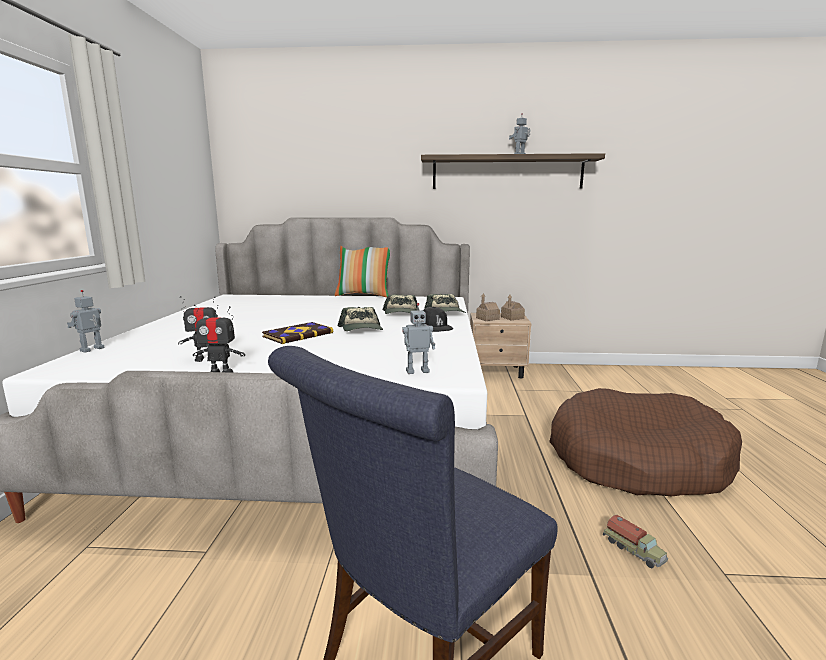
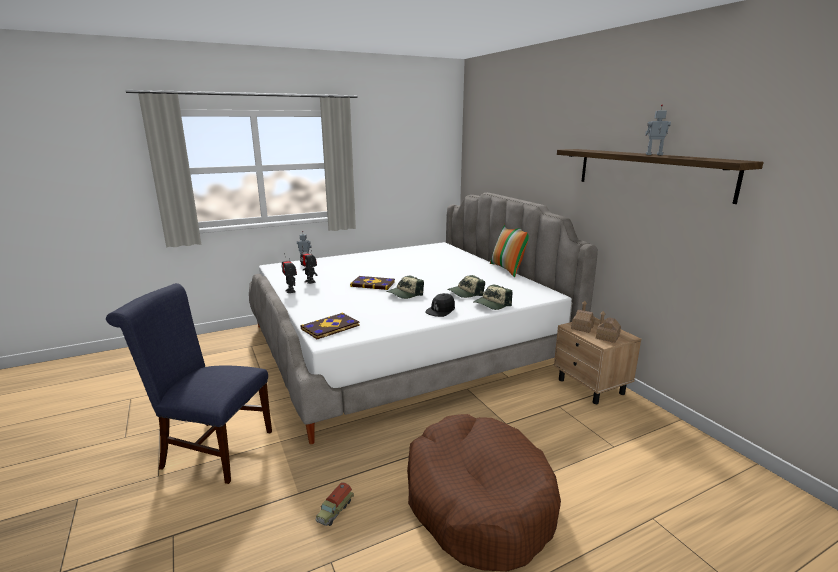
camera: 60 degrees right, 5 degrees up
toy robot [402,303,435,374] -> book [301,312,360,339]

